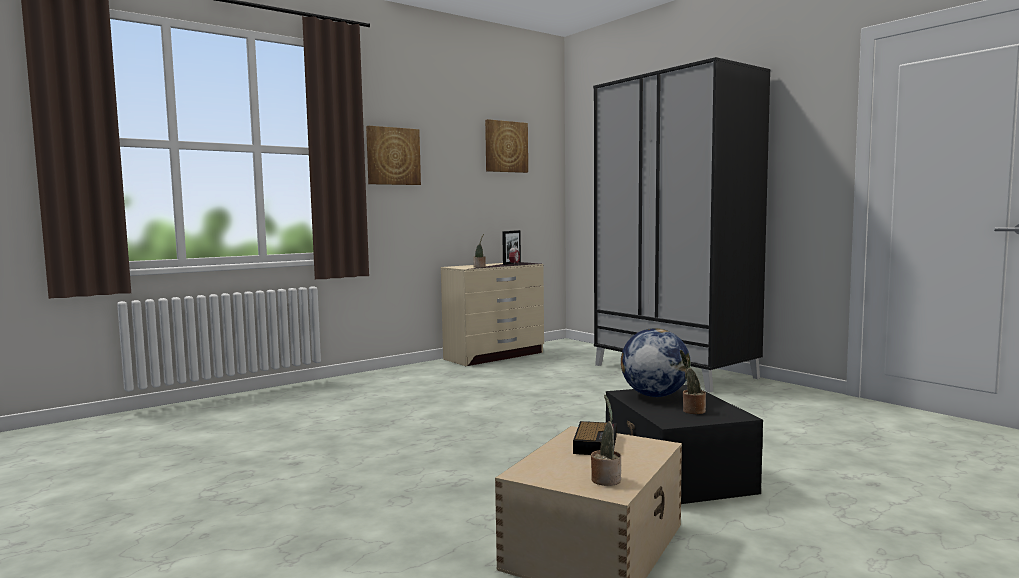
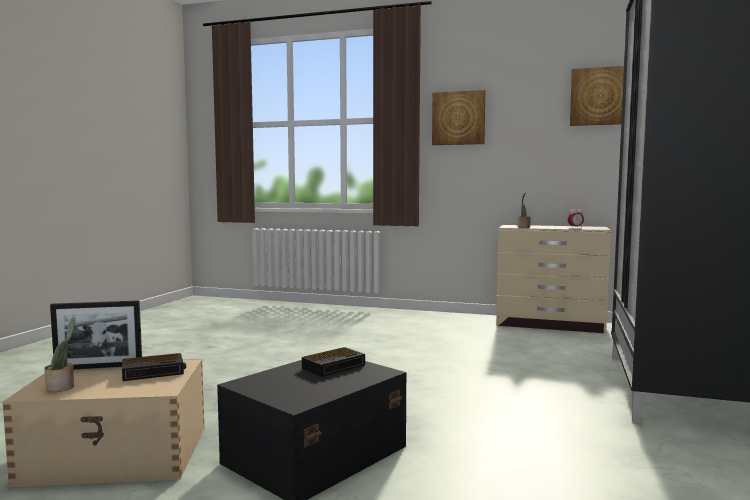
camera: 55 degrees right, 0 degrees up
picture frame [502,230,521,265] -> picture frame moved to [50,300,142,369]
globe [621,328,691,397] -> alarm clock [302,347,365,377]
potted plant [680,350,706,414] -> none

